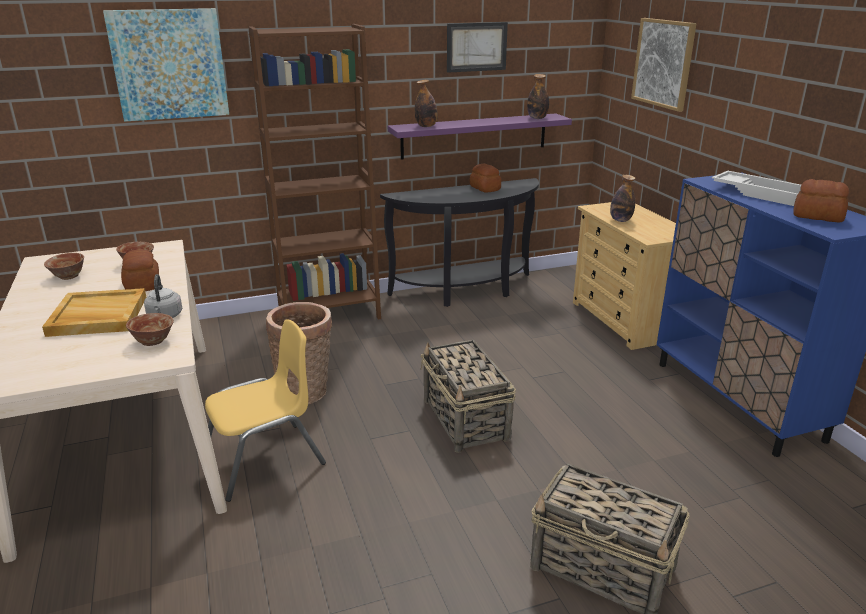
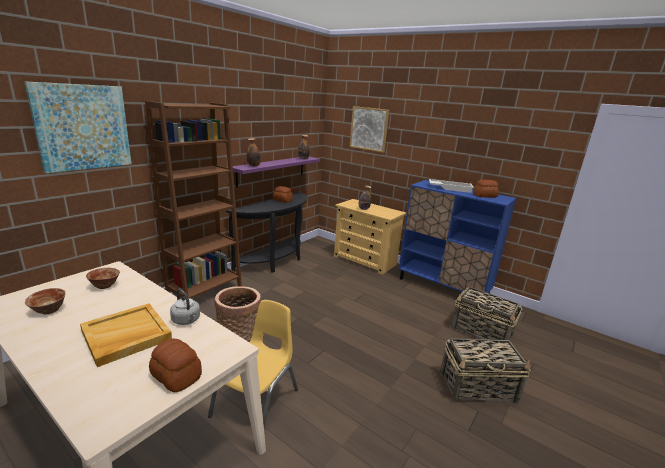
camera: 35 degrees left, 5 degrees down
bread [121,249,159,291] -> bread moved to [149,339,202,392]
bowl [126,313,174,346] -> none
basket [421,340,516,453] -> basket moved to [451,287,522,340]
picture [447,22,508,73] -> none

